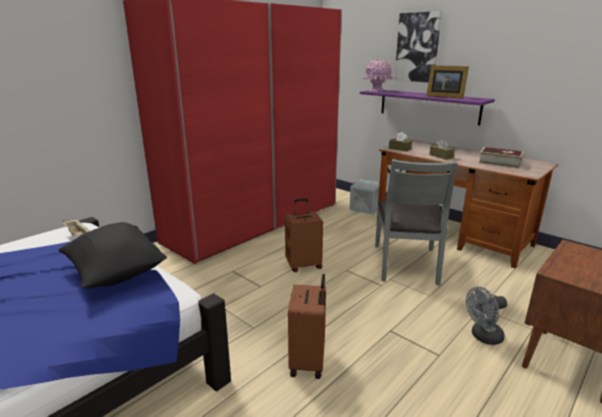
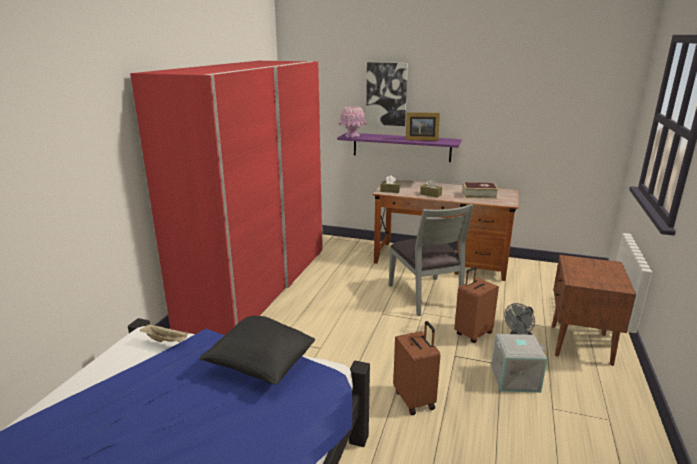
camera: 25 degrees left, 0 degrees up
brown suitcase [285,198,323,272] -> brown suitcase moved to [454,267,499,343]
grey storage box [349,179,380,214] -> grey storage box moved to [491,334,547,393]

